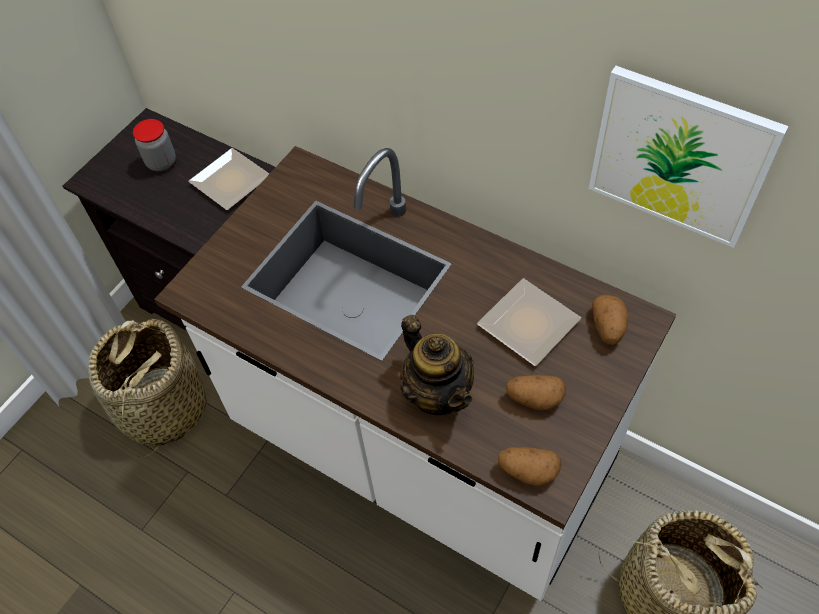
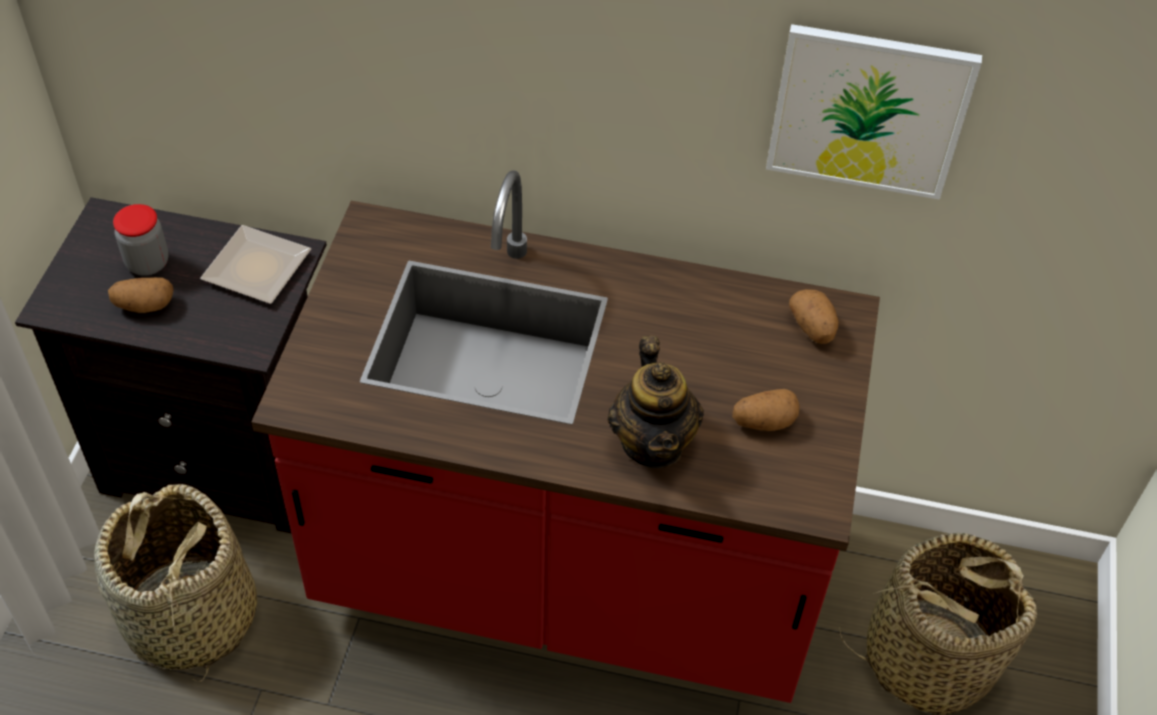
camera: 25 degrees left, 5 degrees down
white counter [154,146,676,601] -> red counter [251,170,880,703]
teapot [400,315,474,415] -> teapot turned 45 degrees clockwise [607,335,704,468]
plate [477,278,581,366] -> none
potato [498,447,561,486] -> potato moved to [108,277,173,313]

